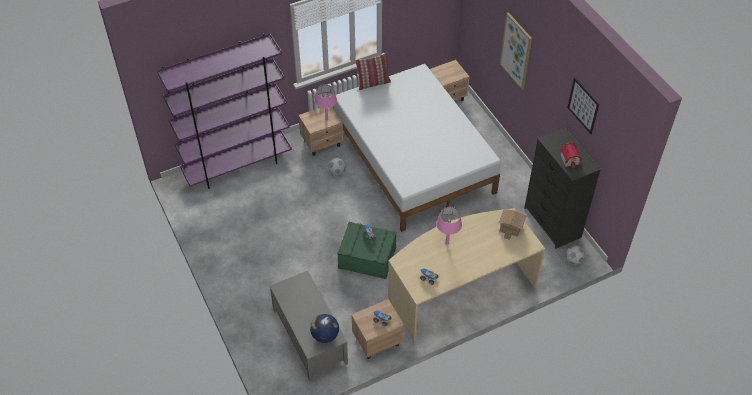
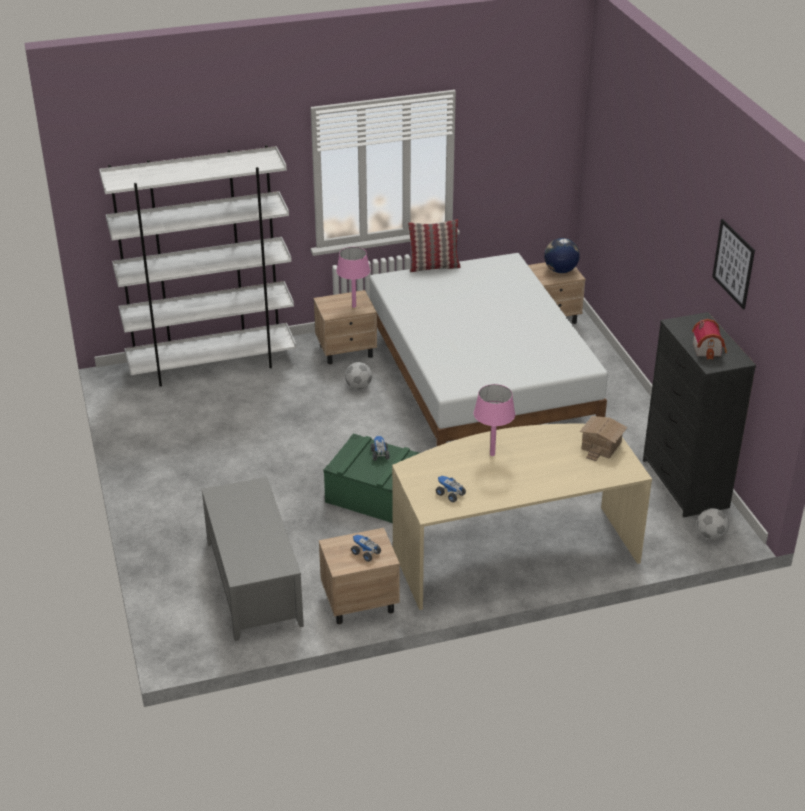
camera: 10 degrees right, 15 degrees down
purple bookcase [157,34,292,189] -> white bookcase [99,145,296,387]
globe [310,314,339,343] -> globe moved to [544,238,580,273]
picture [500,12,532,90] -> none

